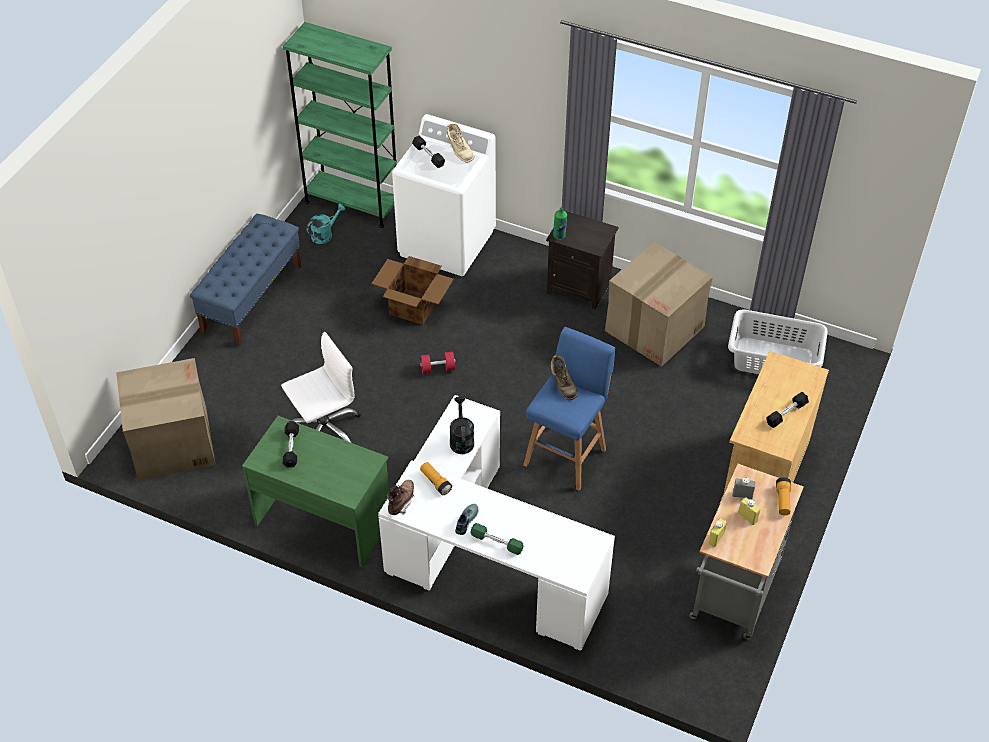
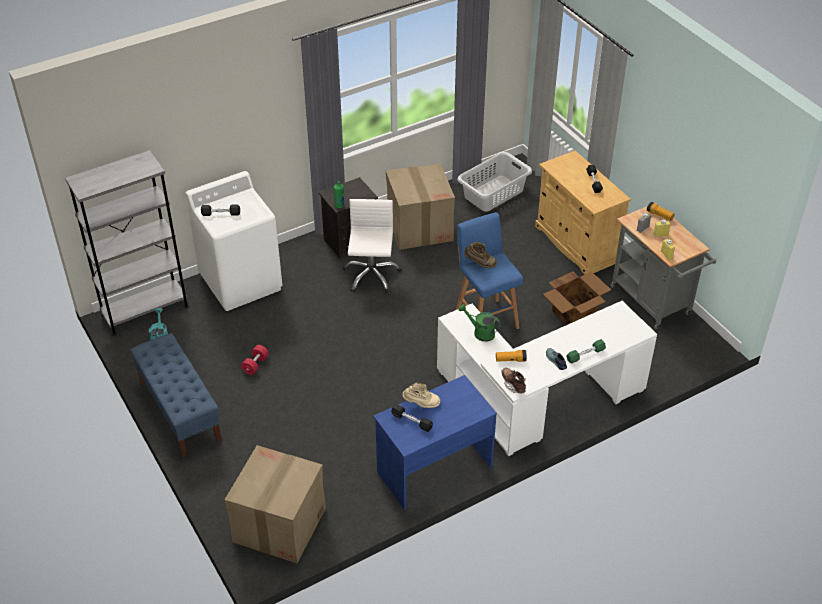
camera: 55 degrees left, 5 degrees down
green desk [242,416,389,568] -> blue desk [373,375,497,510]
white office chair [281,332,361,443] -> white office chair moved to [343,199,402,293]
green bookcase [283,22,397,228] -> grey bookcase [65,150,189,336]
cardboard box [371,256,454,325] -> cardboard box moved to [543,271,611,325]
red dumbbell [420,352,456,374] -> red dumbbell moved to [241,345,269,375]
beige boot [447,124,475,163] -> beige boot moved to [402,382,440,408]
black watering can [450,396,474,454] -> green watering can [459,304,501,342]

